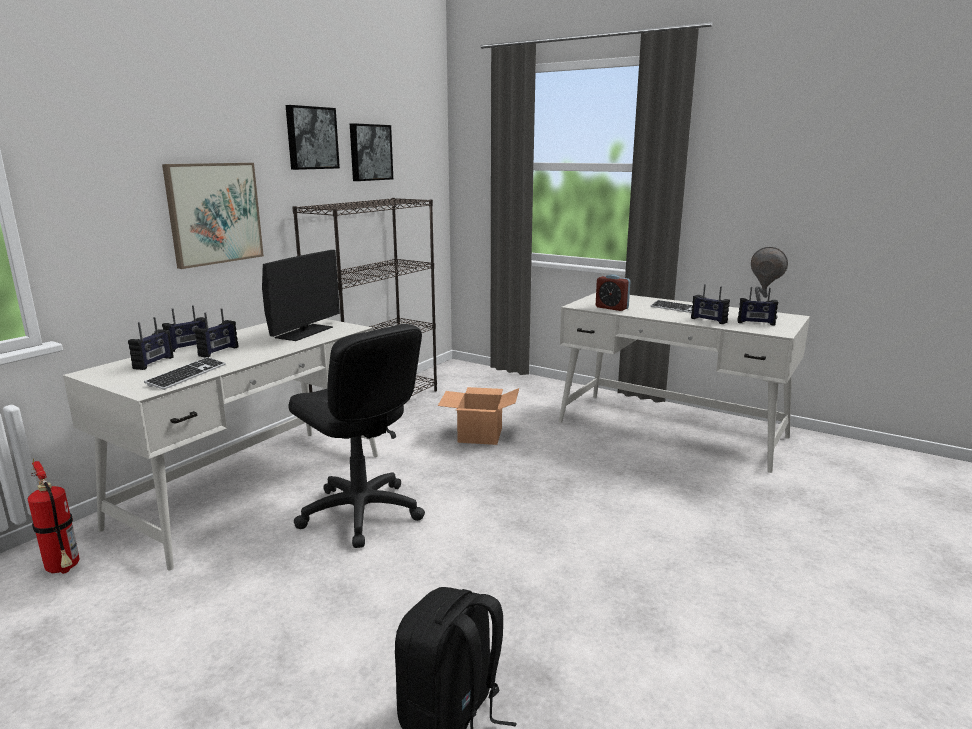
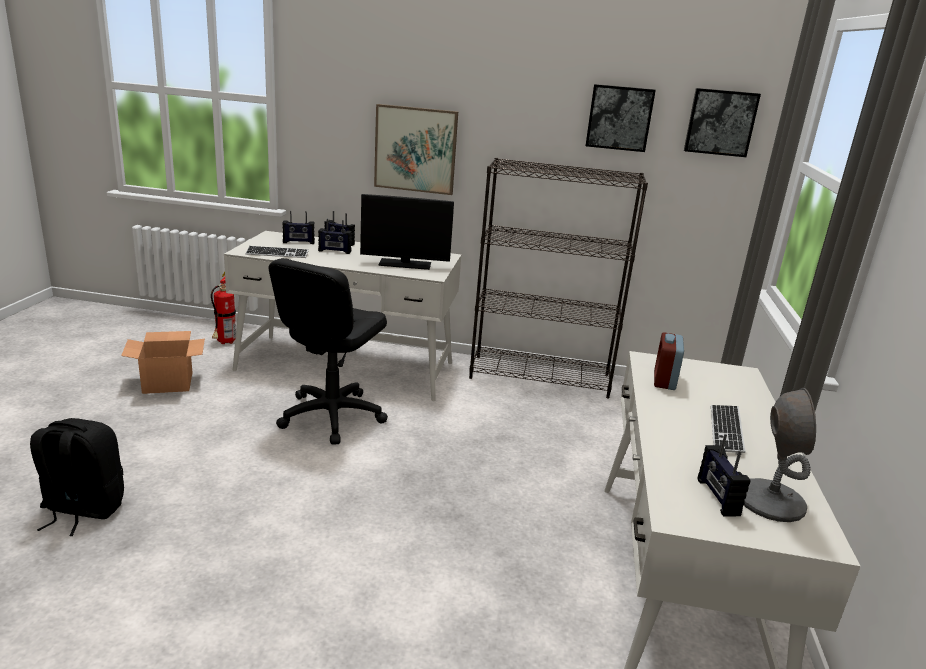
camera: 65 degrees right, 5 degrees up
picture [286,105,340,170] -> picture moved to [684,88,761,157]
cardboard box [438,387,519,445] -> cardboard box moved to [121,331,205,394]
radio [691,284,730,324] -> none

